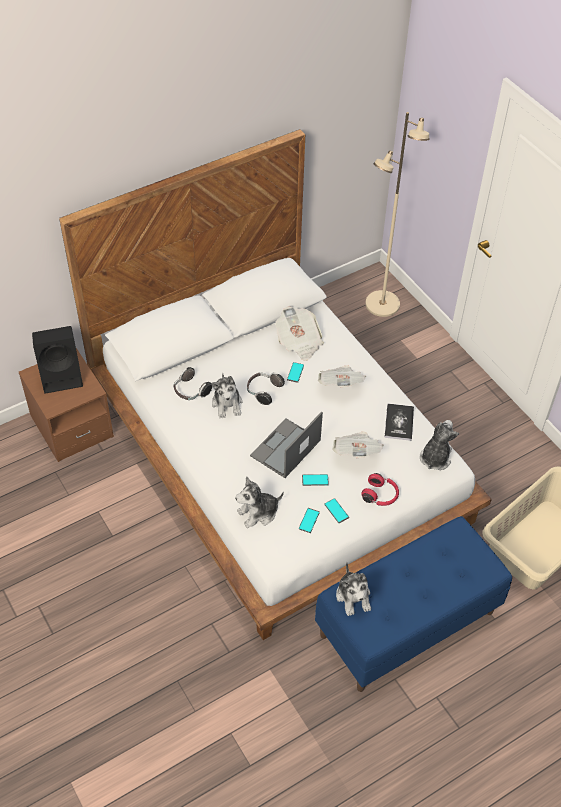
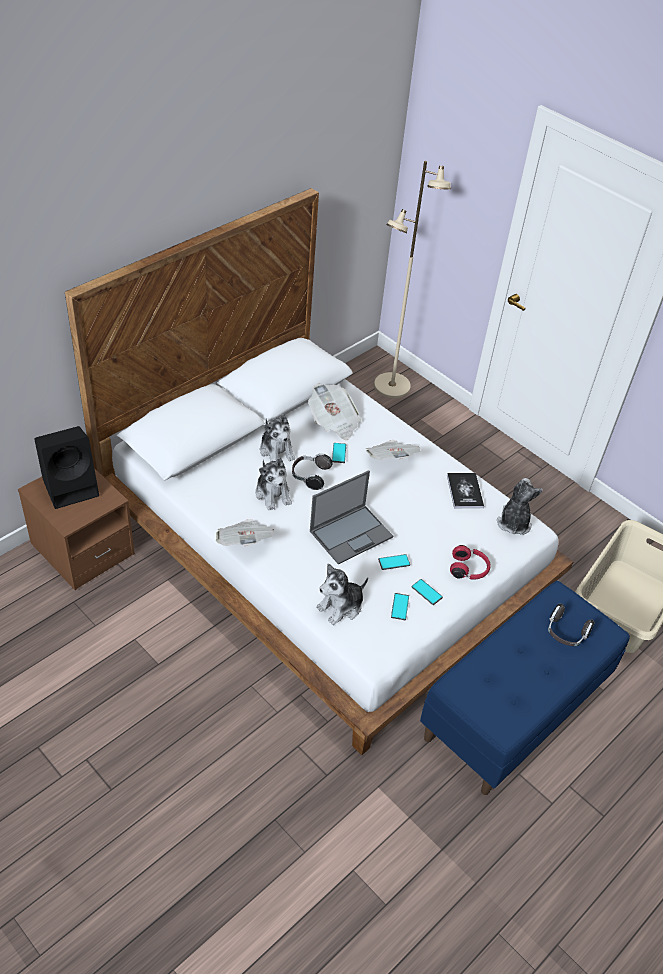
camera: 15 degrees left, 5 degrees down
headphones [173,367,212,400] -> headphones moved to [548,603,595,646]
laptop [250,411,323,478] -> laptop turned 150 degrees counterclockwise [310,470,393,564]
newspaper [332,432,384,458] -> newspaper moved to [216,519,274,546]
plush toy [336,562,371,616] -> plush toy moved to [260,414,295,461]

